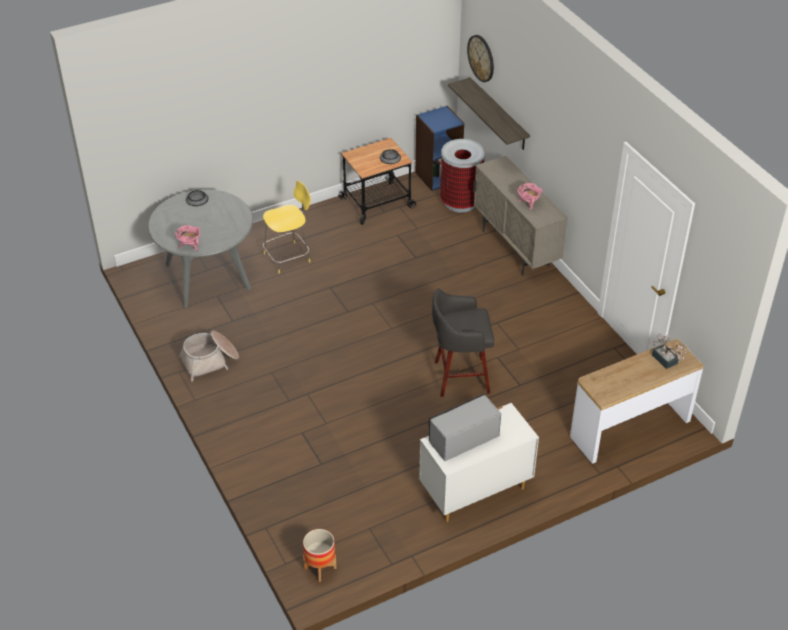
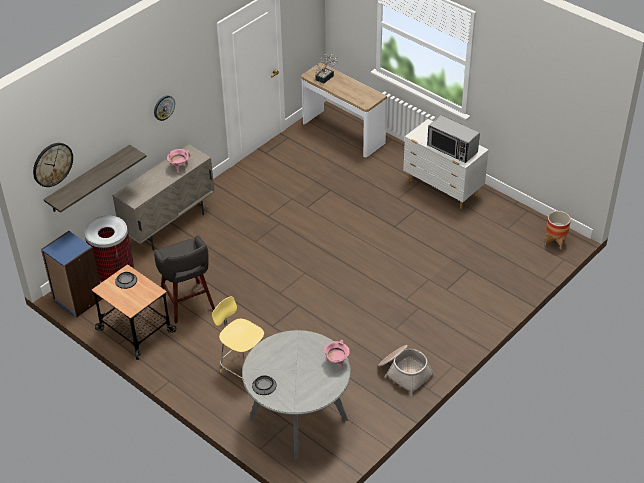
camera: 110 degrees left, 0 degrees up
grey stool [432,288,494,397] -> grey stool moved to [154,235,215,324]
none -> wall clock [154,95,175,121]

